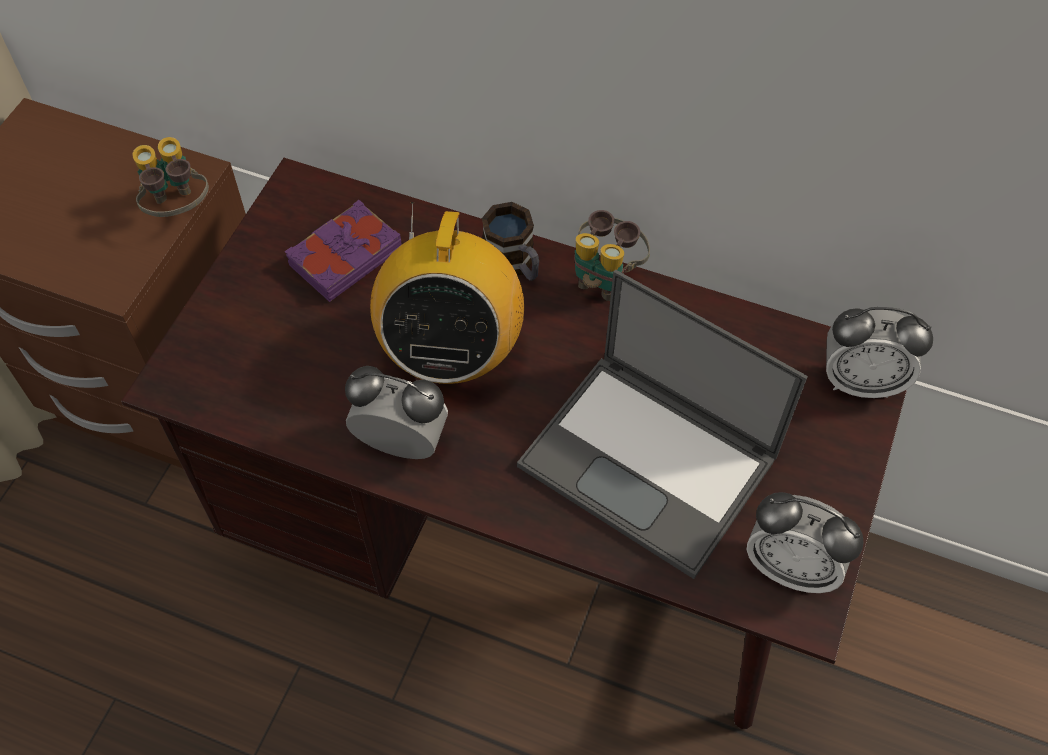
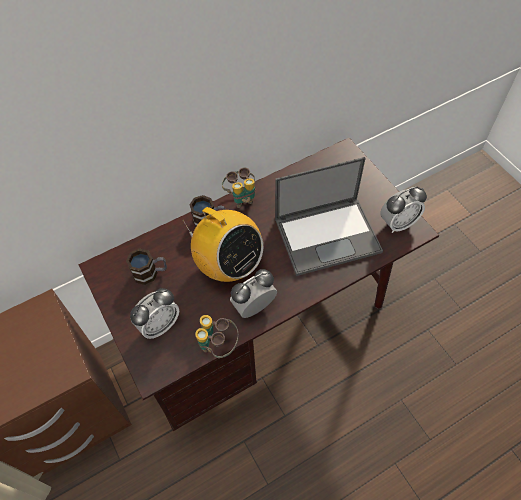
camera: 50 degrees left, 0 degrees up
binoculars [132,137,209,217] -> binoculars moved to [195,315,239,358]
purple book [284,200,402,302] -> mug [126,248,167,285]
alarm clock [826,307,933,398] -> alarm clock moved to [130,288,179,339]

